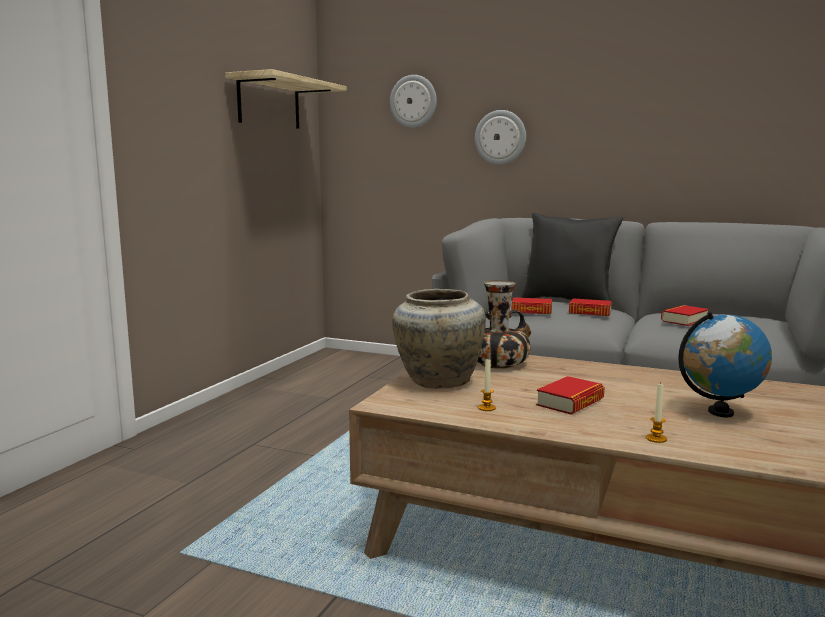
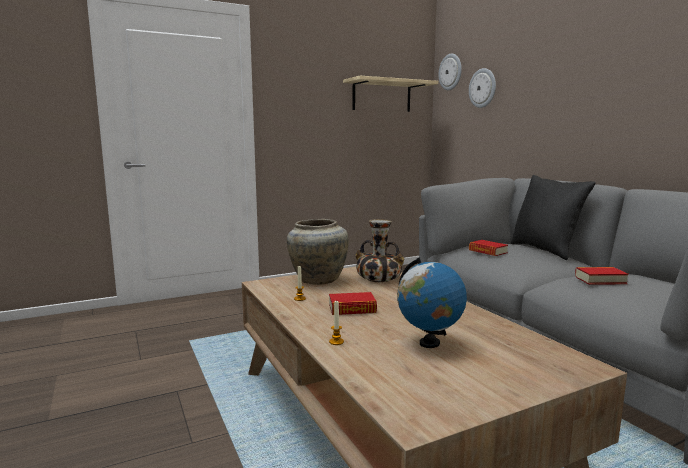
camera: 40 degrees right, 0 degrees up
wall clock [475,110,526,165] -> wall clock moved to [439,54,462,91]
book [569,298,612,316] -> none

